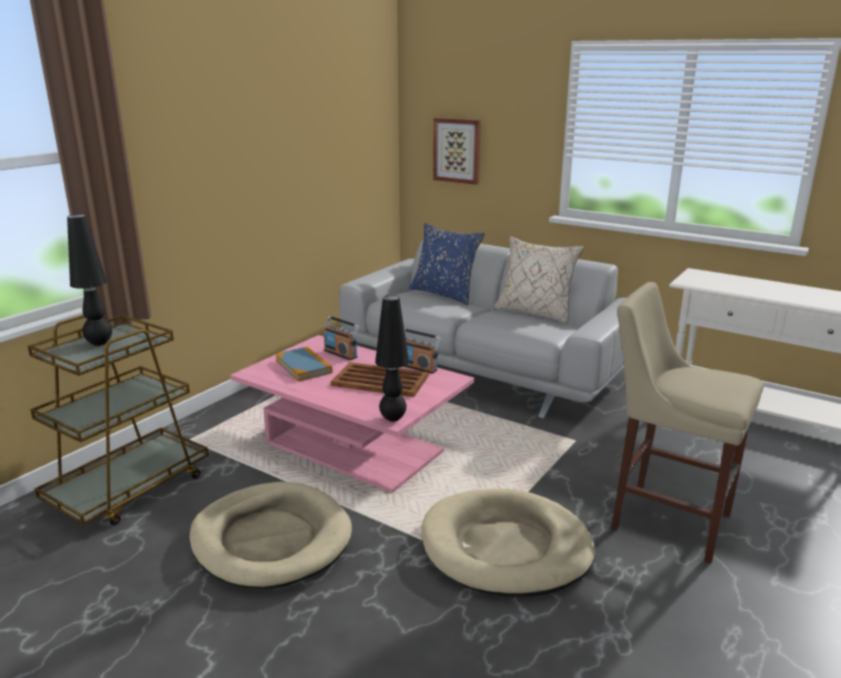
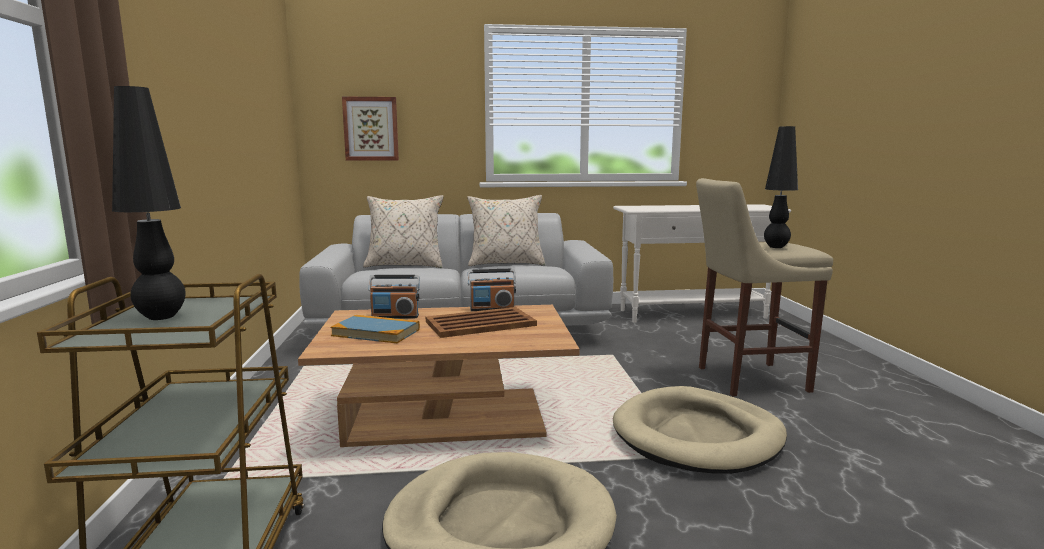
camera: 40 degrees left, 10 degrees down
pink coffee table [230,335,474,493] -> brown coffee table [298,305,580,447]
black table lamp [375,295,409,422] -> black table lamp moved to [764,126,798,248]
blue pillow [409,223,485,305] -> beige pillow [363,195,443,268]

